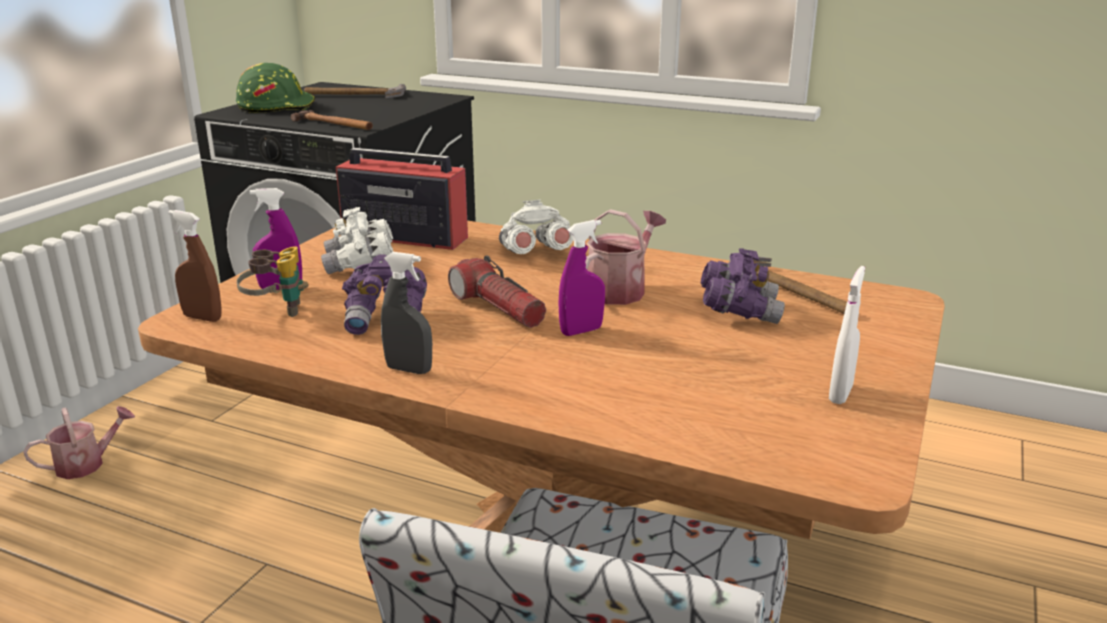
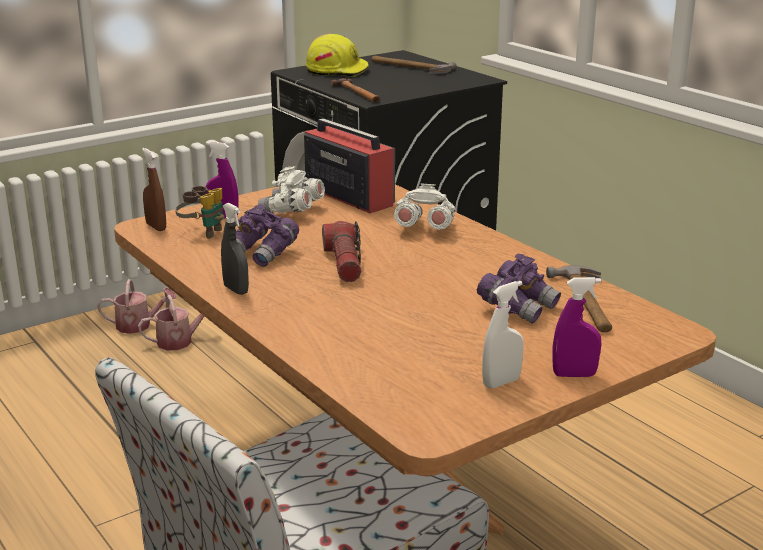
camera: 30 degrees right, 0 degrees up
green hard hat [236,63,315,113] -> yellow hard hat [306,34,369,77]
purple spray bottle [559,220,605,336] -> purple spray bottle moved to [552,277,601,377]
watering can [585,209,666,305] -> watering can moved to [138,295,204,350]

